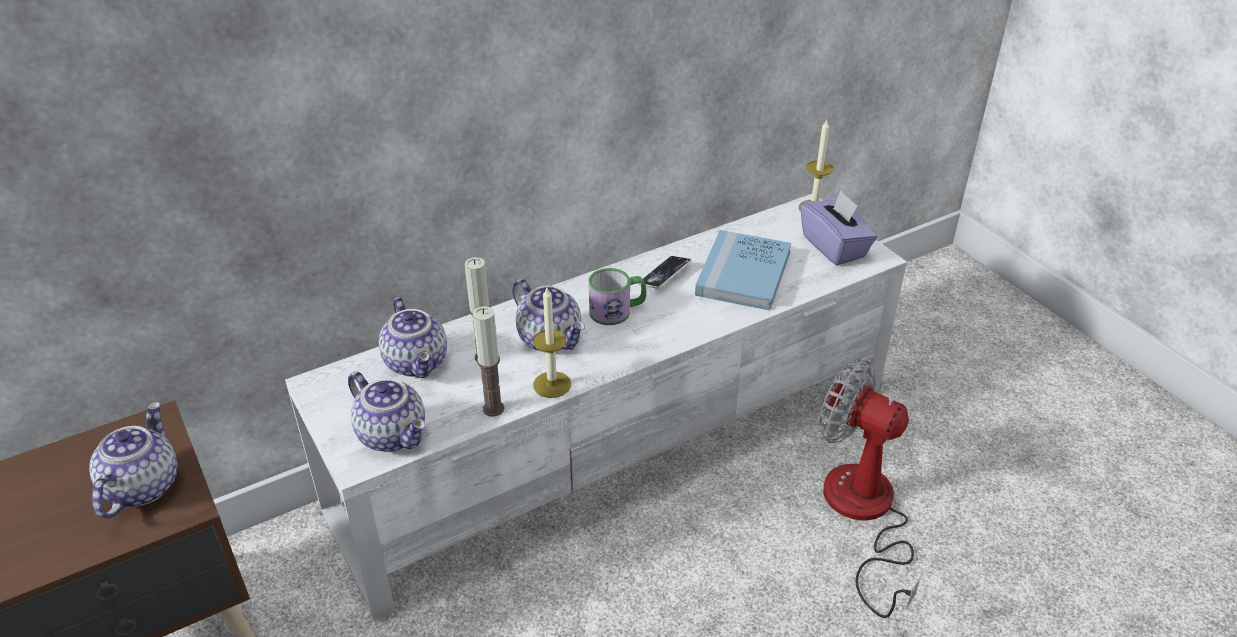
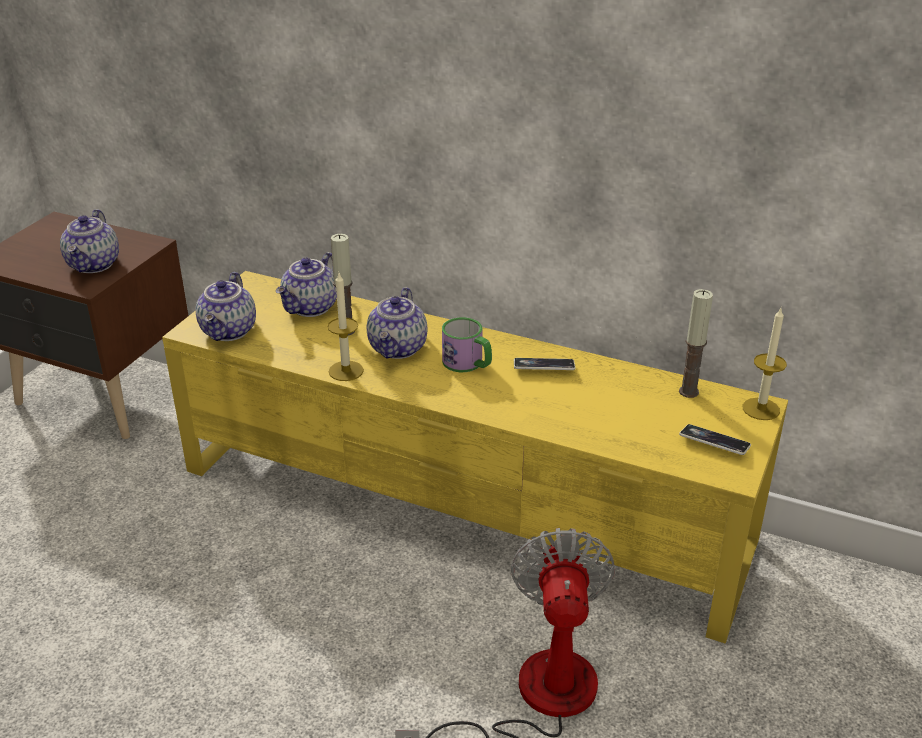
camera: 55 degrees right, 5 degrees down
teapot [89,402,178,518] -> teapot turned 120 degrees clockwise [60,209,119,273]
white tv stand [285,194,907,621] -> yellow tv stand [162,271,788,644]
candle [473,306,504,417] -> candle moved to [679,289,713,398]
blue book [695,230,791,310] -> none
purple tissue box [800,191,878,266] -> phone [679,424,751,455]

